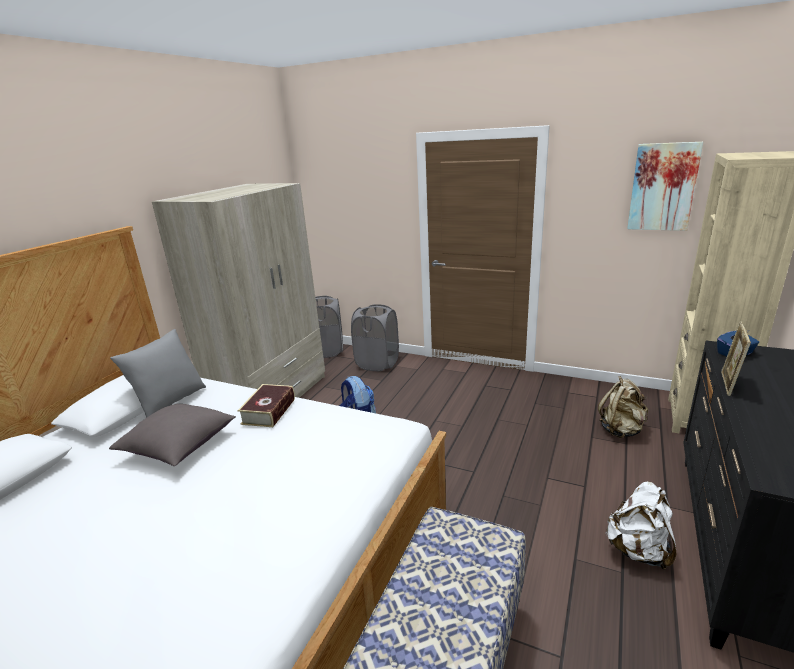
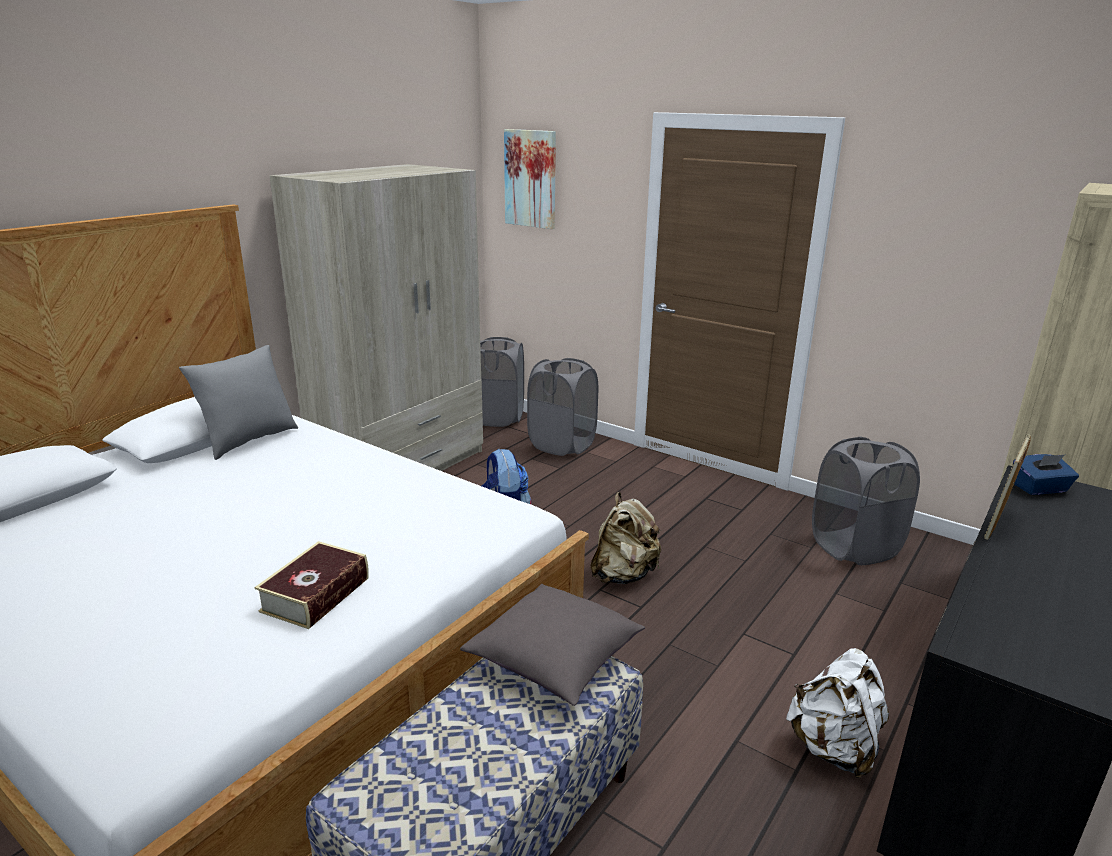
camera: 10 degrees right, 0 degrees up
grey pillow [109,404,236,466] -> grey pillow moved to [460,584,645,706]
book [237,384,295,427] -> book moved to [255,541,369,629]
beige backpack [598,376,648,438] -> beige backpack moved to [590,492,662,584]
picture [627,142,703,231] -> picture moved to [504,129,556,229]
none -> grey laundry basket [812,437,920,565]

